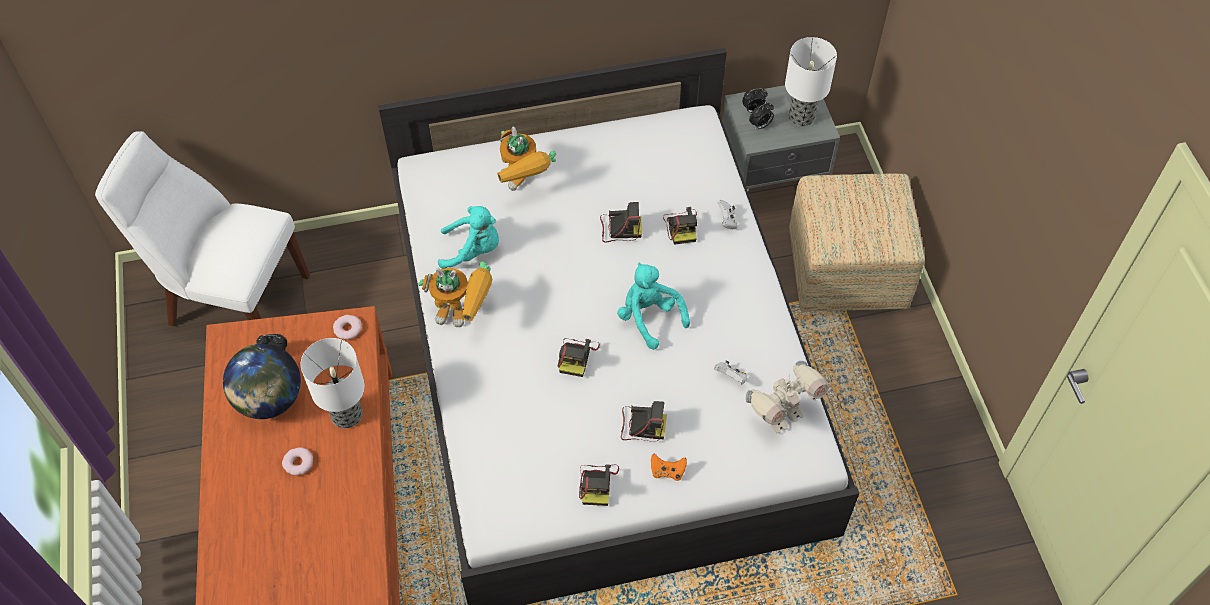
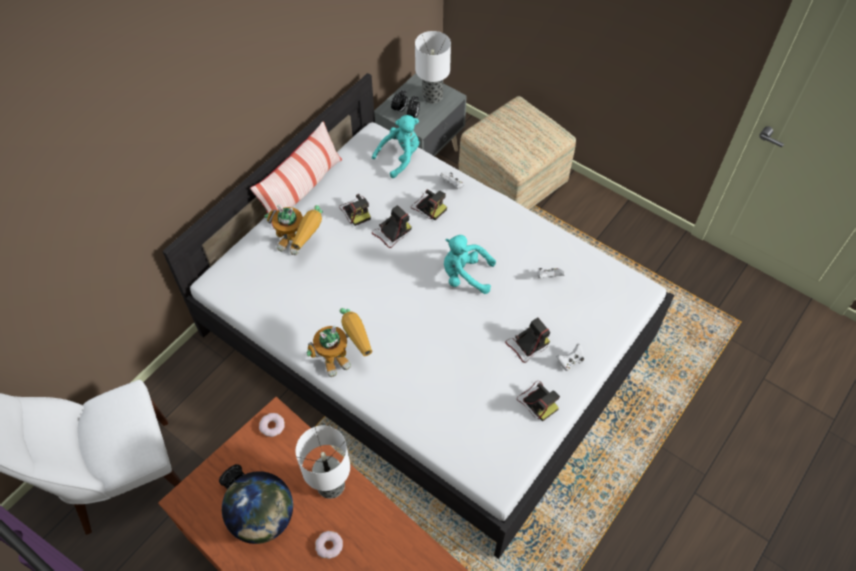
camera: 40 degrees left, 0 degrees up
turquoise plush toy [438,206,499,269] -> turquoise plush toy moved to [372,115,419,178]
camera [558,338,600,377] -> camera moved to [339,194,371,226]
orange game controller [651,453,687,481] -> white game controller [557,344,584,371]
toy robot [746,361,829,433] -> none
none -> pillow [250,121,342,228]

